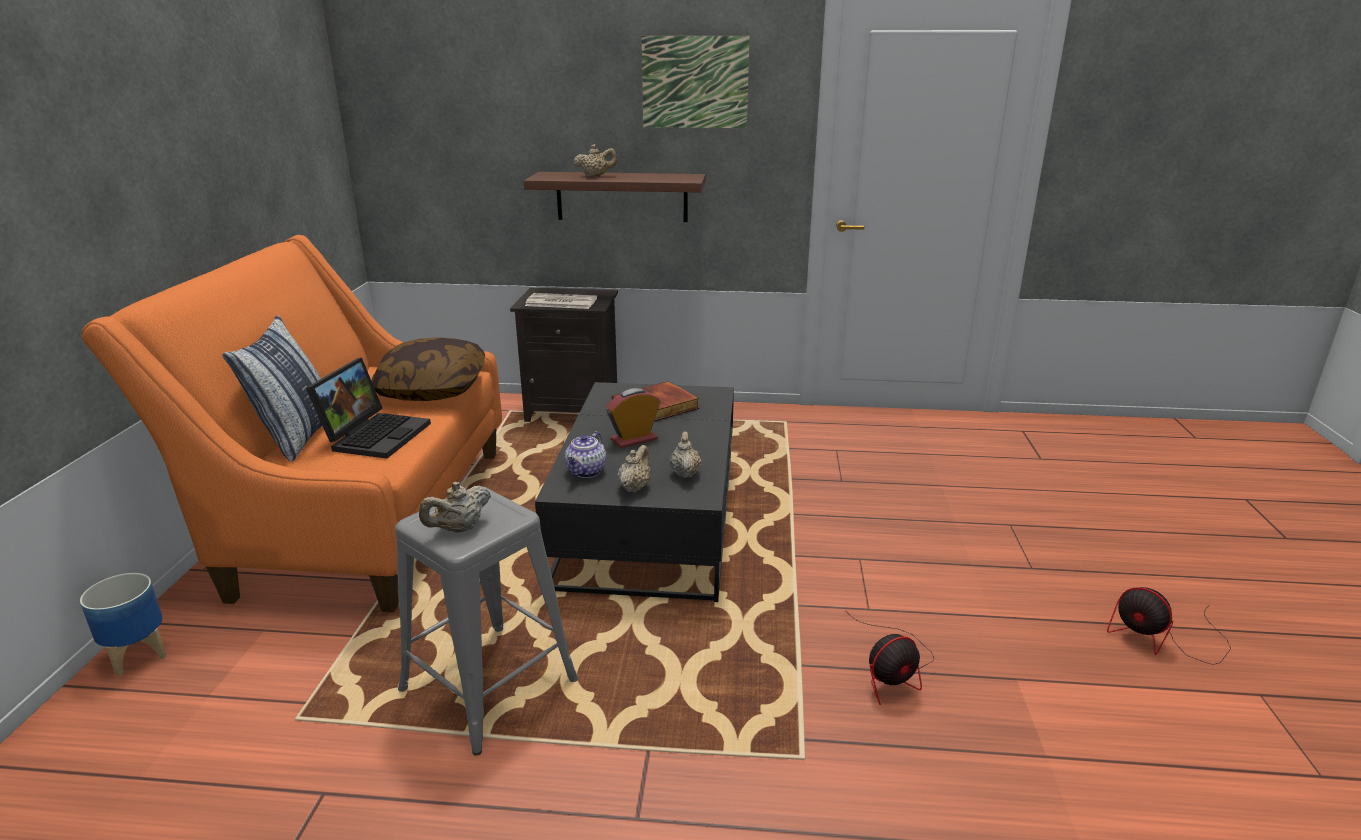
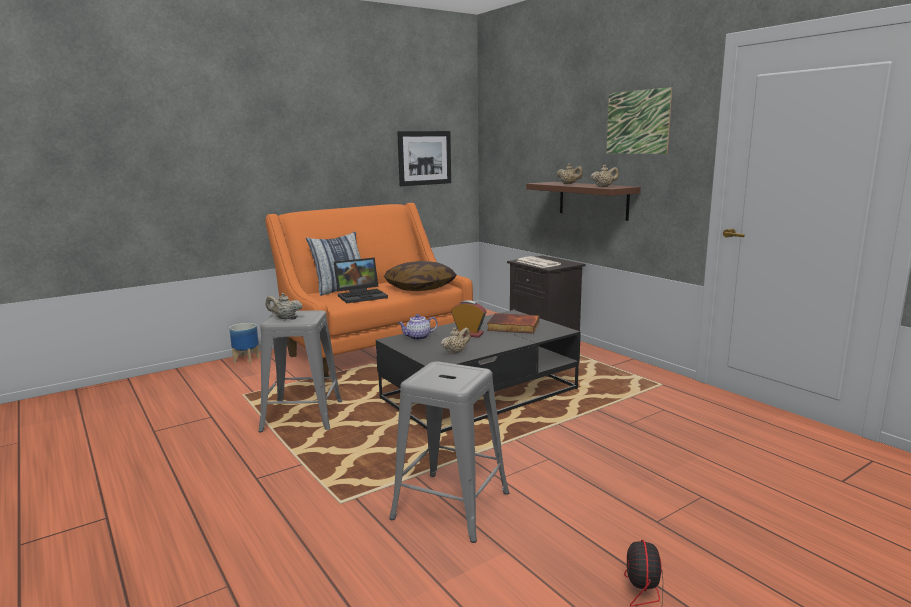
camera: 50 degrees right, 10 degrees down
beige teapot [618,445,651,493] -> beige teapot moved to [591,165,619,187]
fan [845,610,934,705] -> grey stool [389,361,509,543]
none -> picture [397,131,451,186]

